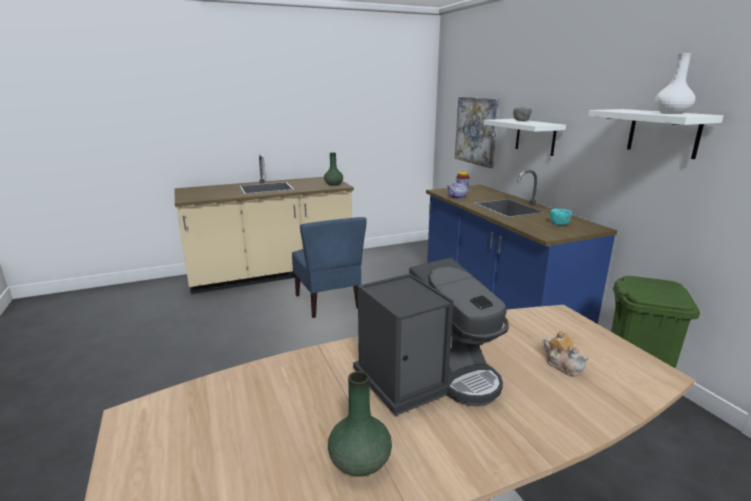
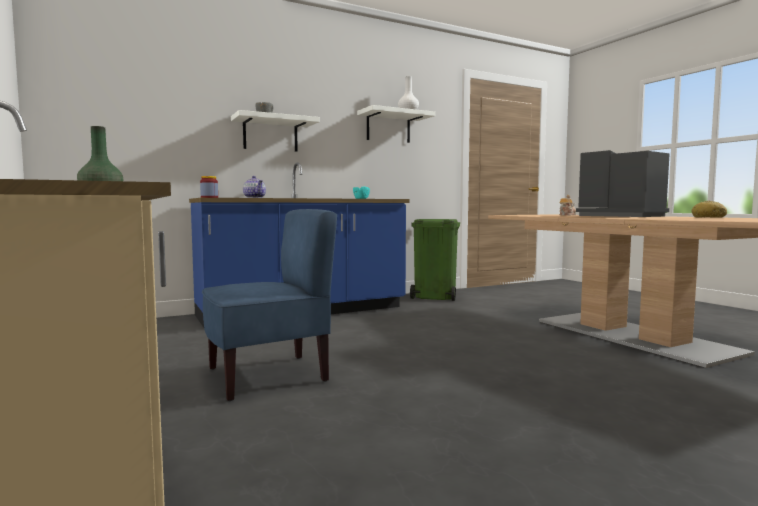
camera: 95 degrees left, 15 degrees down
green vase [328,371,392,477] -> bread [691,201,727,218]
picture [455,97,499,168] -> none

